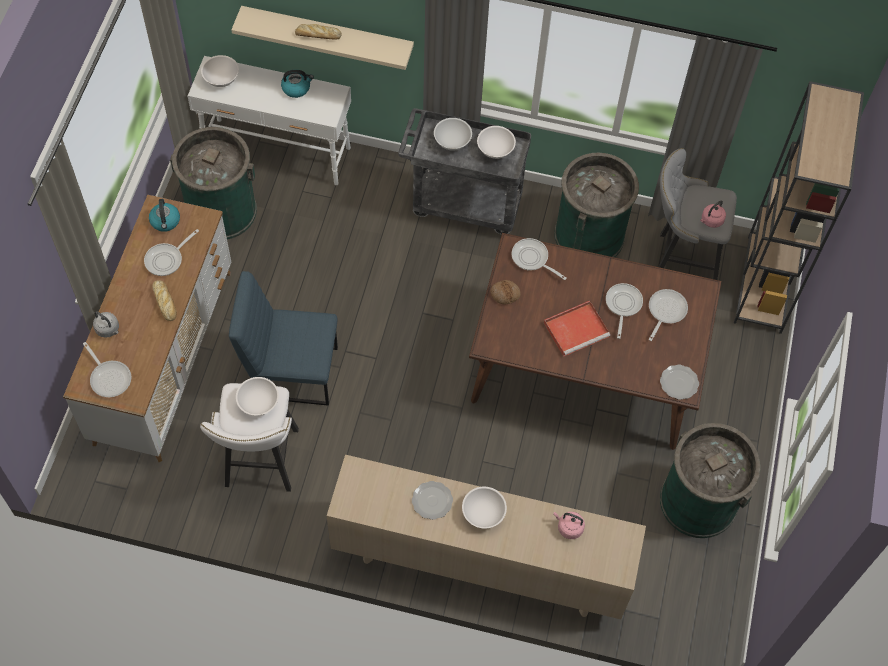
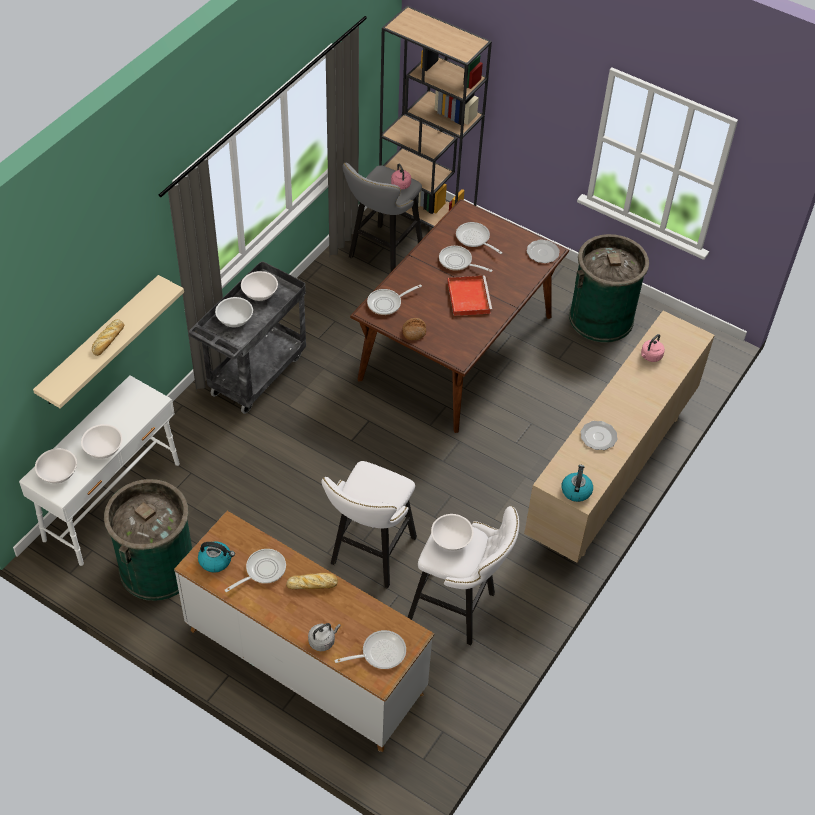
camera: 70 degrees left, 10 degrees down
frying pan [144,229,199,276] -> frying pan turned 105 degrees counterclockwise [224,549,286,592]
blue chair [229,271,338,406] -> white stool [321,461,417,588]
kettle [281,70,314,98] -> kettle moved to [561,465,593,502]
white bowl [462,487,507,528] -> white bowl moved to [81,424,122,459]
green trash can [554,153,639,258] -> none

